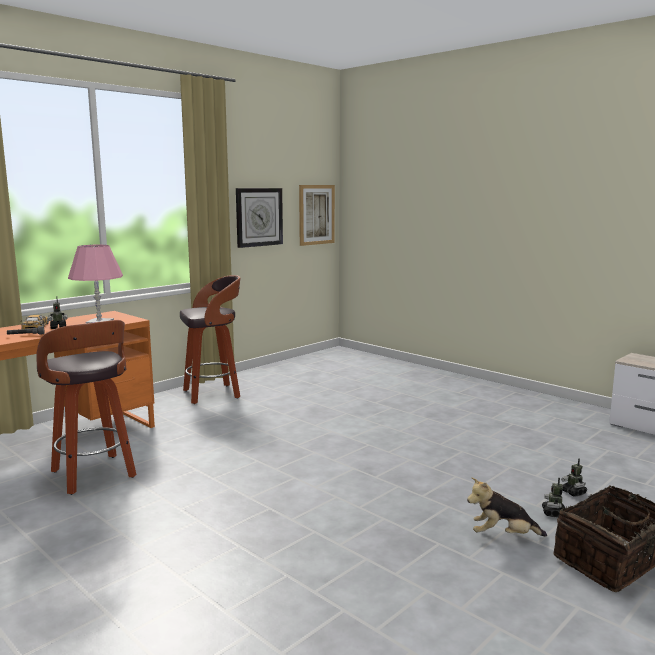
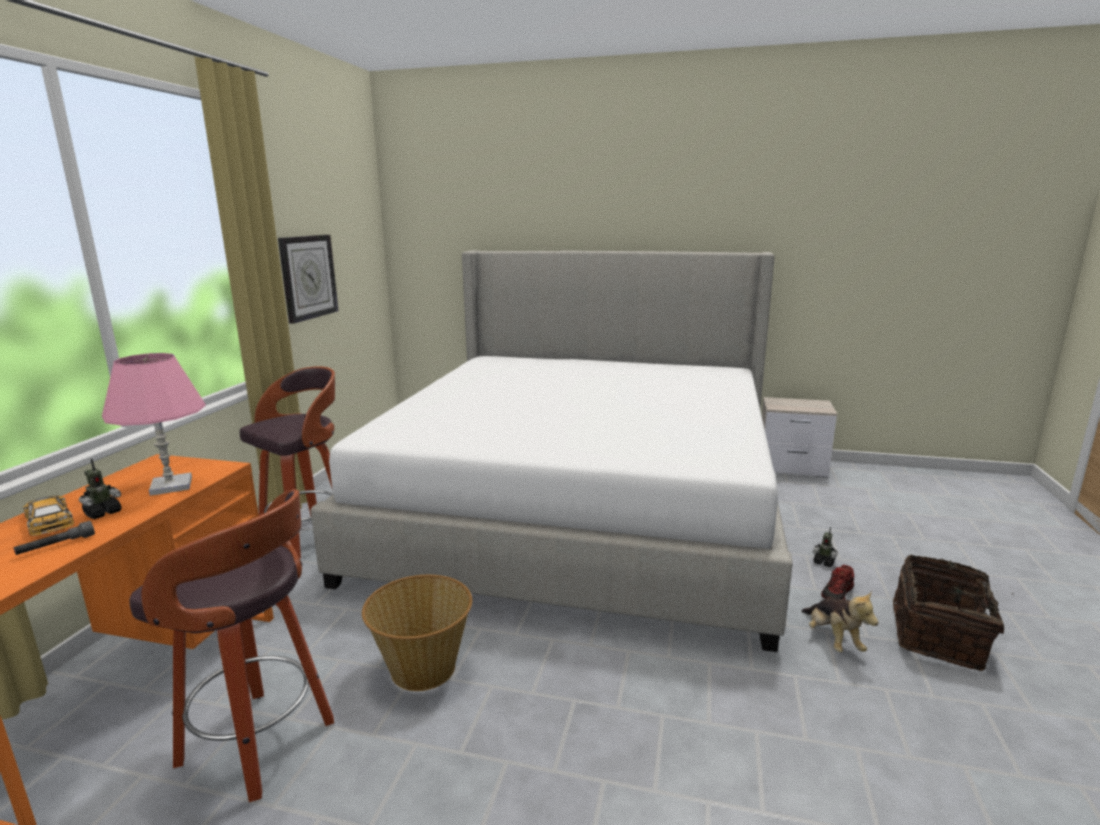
camera: 30 degrees left, 5 degrees up
picture [299,185,335,246] -> none
plush toy [467,477,547,537] -> plush toy turned 75 degrees counterclockwise [801,591,879,652]
toy robot [542,478,565,517] -> shoe [821,565,854,600]
none -> bed [311,250,793,652]
none -> basket [362,575,472,691]

